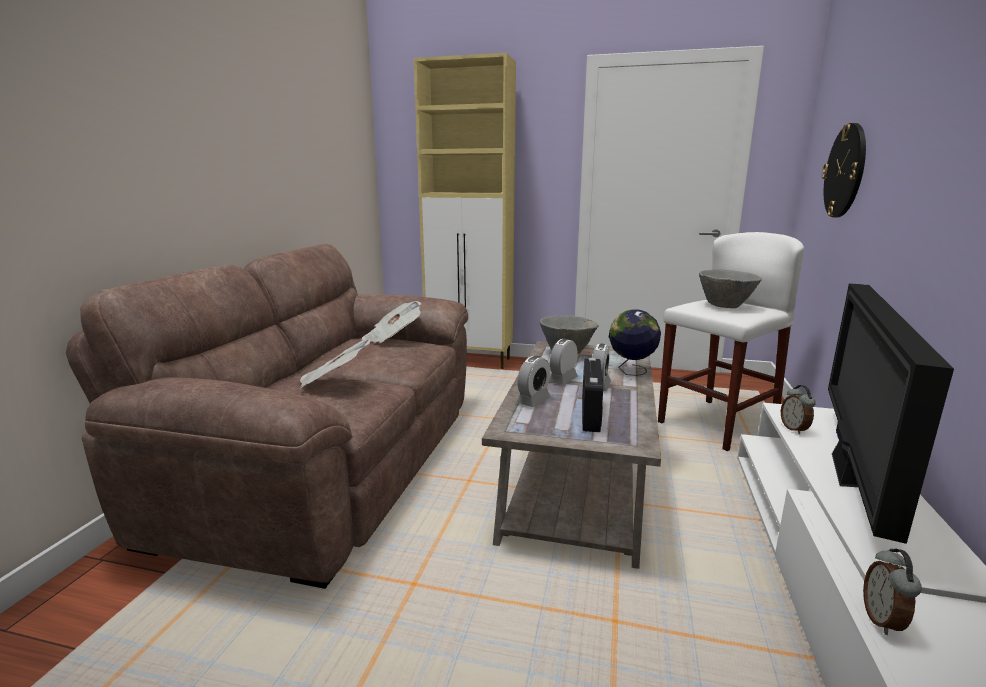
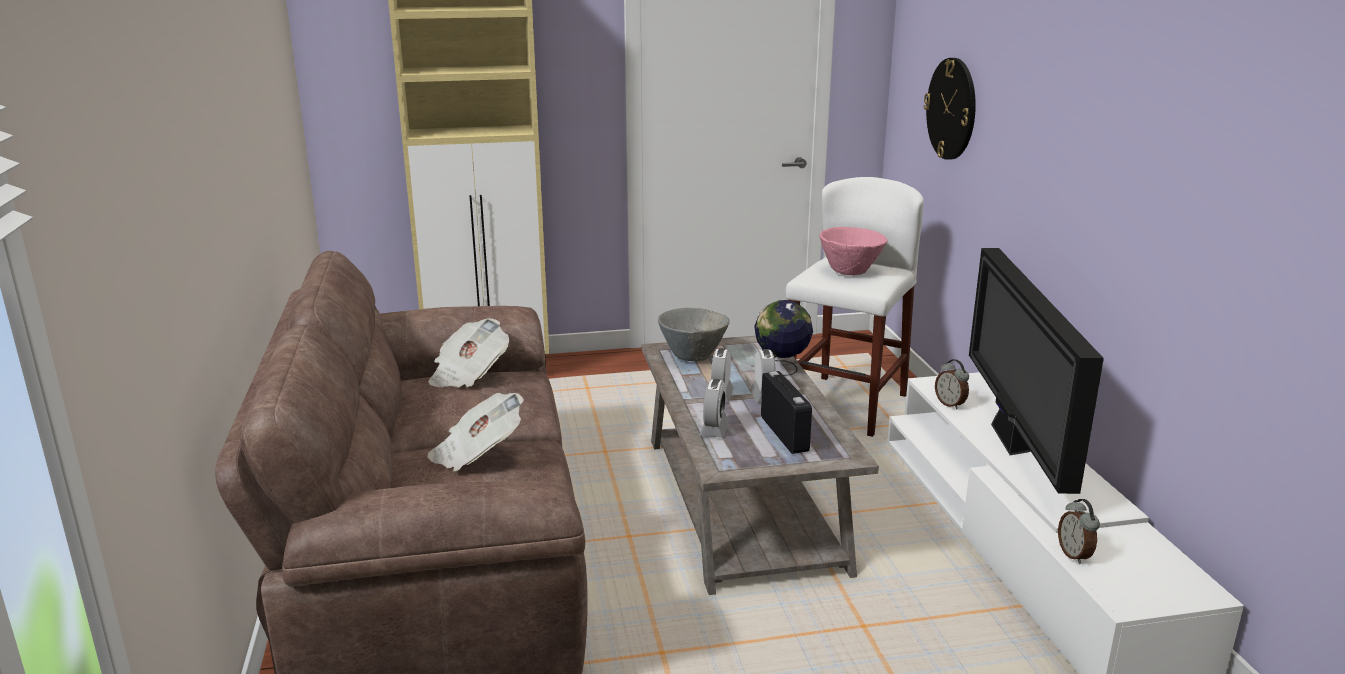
camera: 25 degrees left, 5 degrees up
grey bowl [699,269,762,308] -> pink bowl [819,227,888,275]

